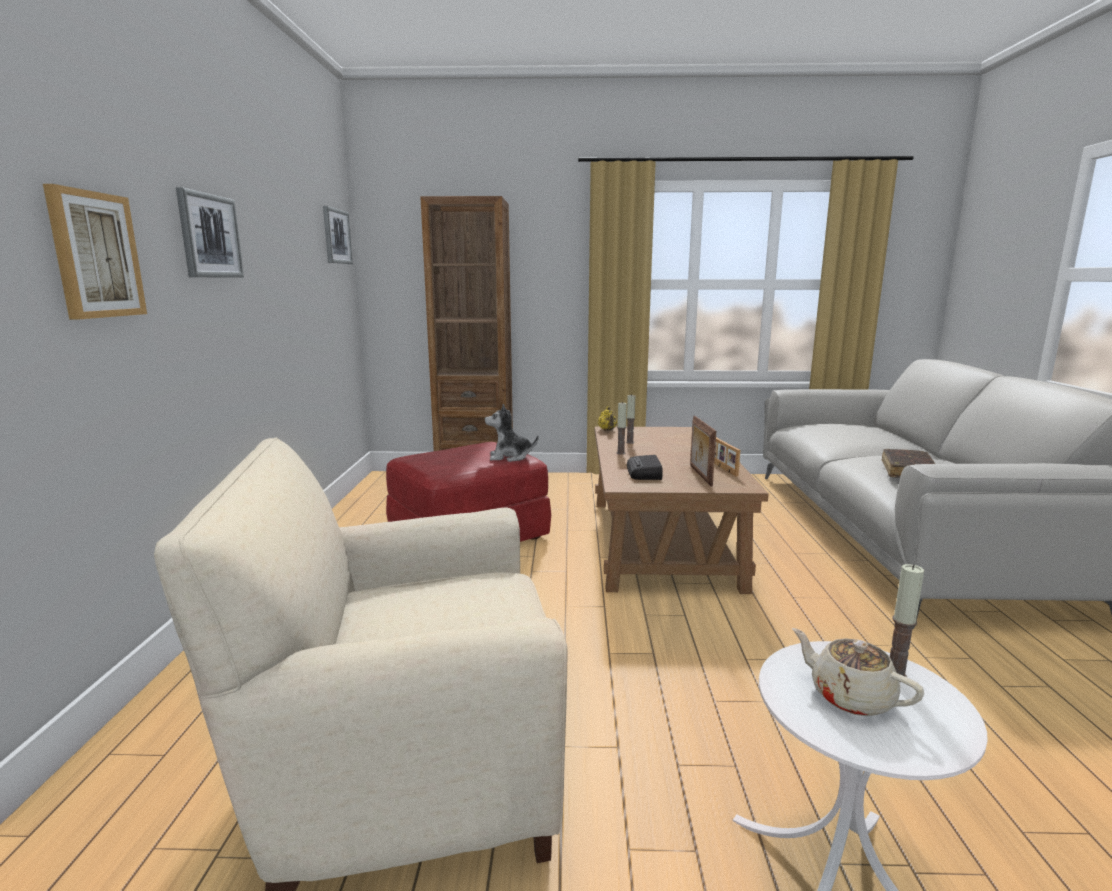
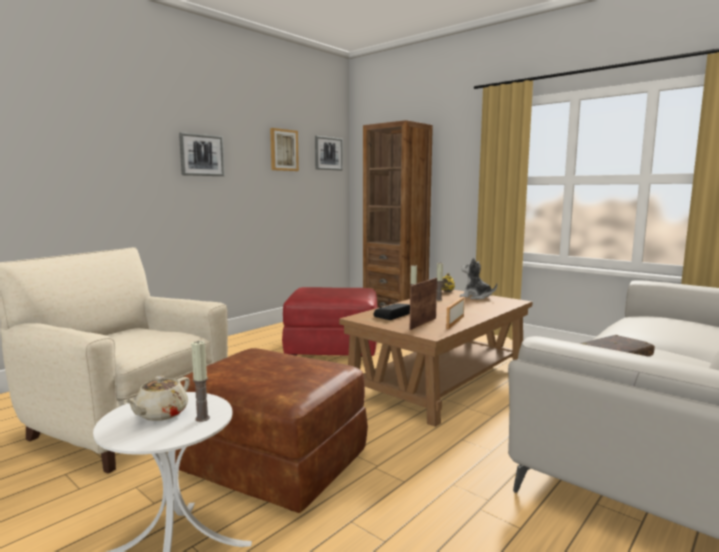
camera: 40 degrees right, 5 degrees down
picture [43,184,147,319] -> picture moved to [270,128,299,171]
plush toy [485,404,538,462] -> plush toy moved to [460,257,497,300]
beige teapot [792,628,924,716] -> beige teapot turned 150 degrees counterclockwise [124,376,190,421]
none -> brown ottoman [175,348,368,513]

